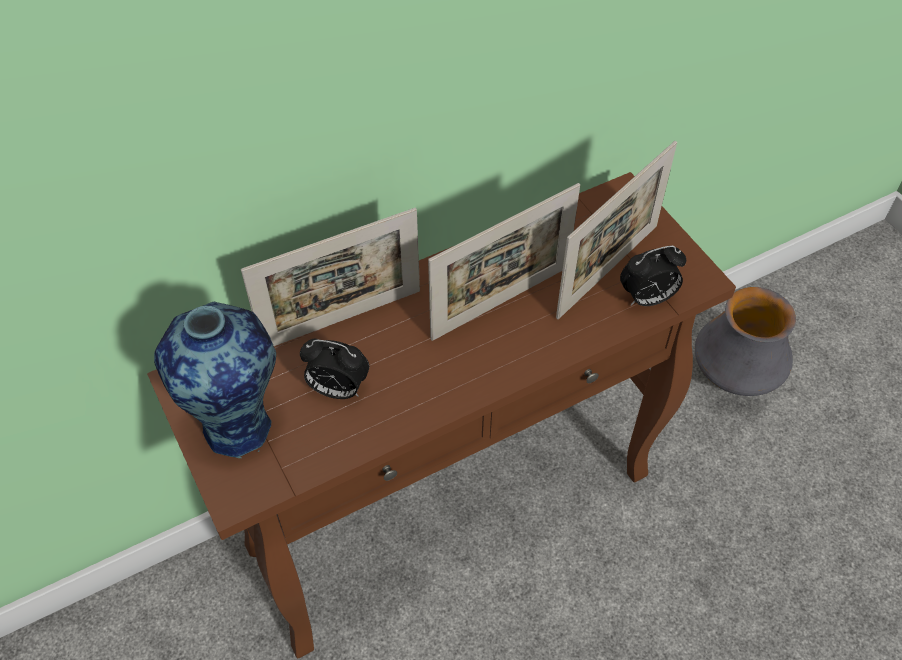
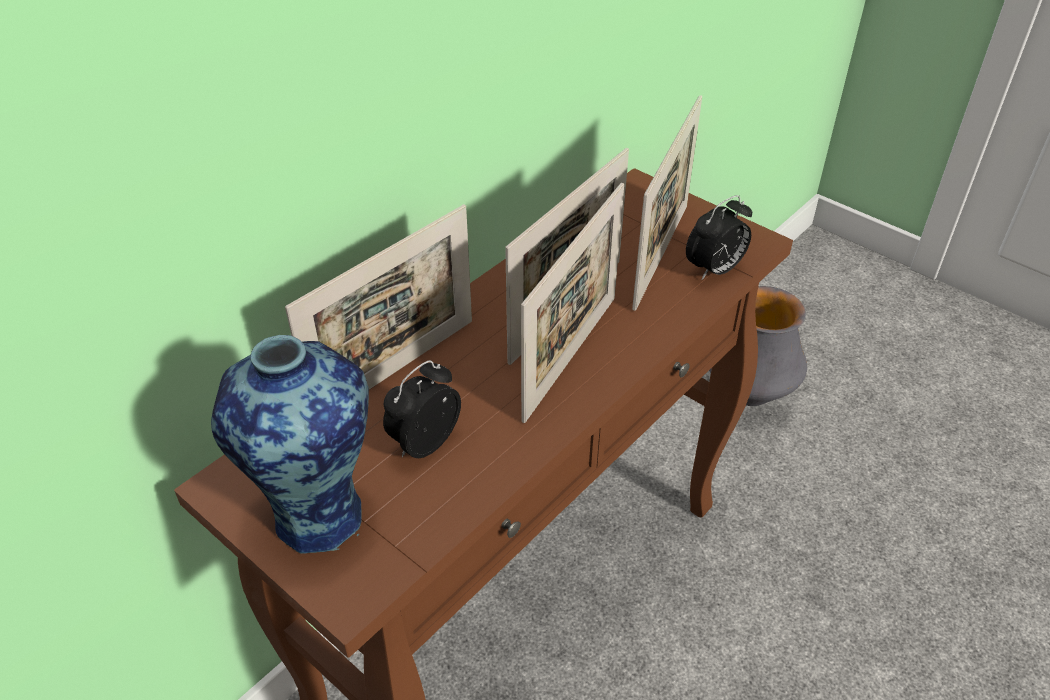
camera: 20 degrees left, 10 degrees down
alarm clock [300,339,369,399] -> alarm clock turned 135 degrees clockwise [383,360,461,458]
none -> picture frame [521,183,624,423]

